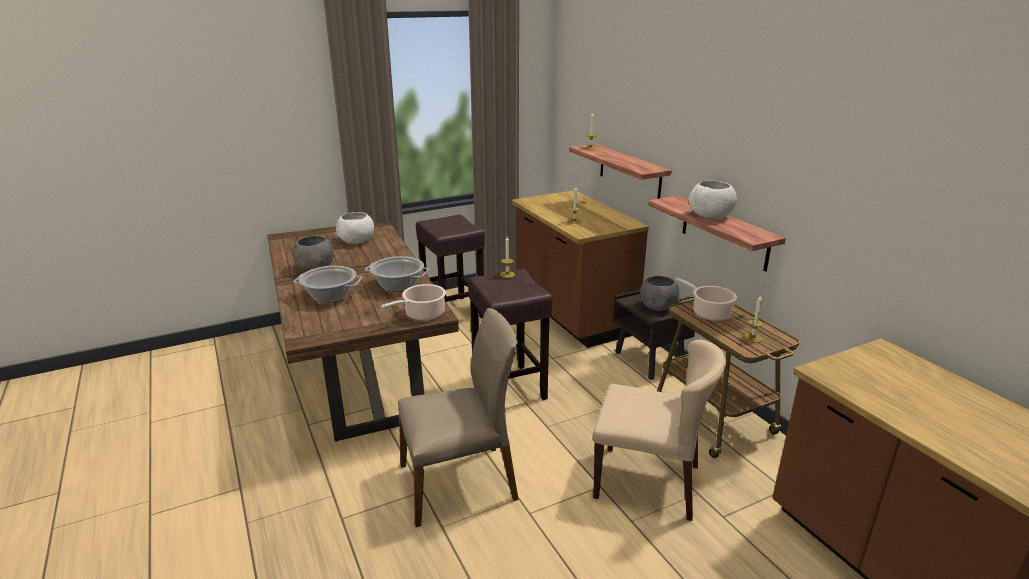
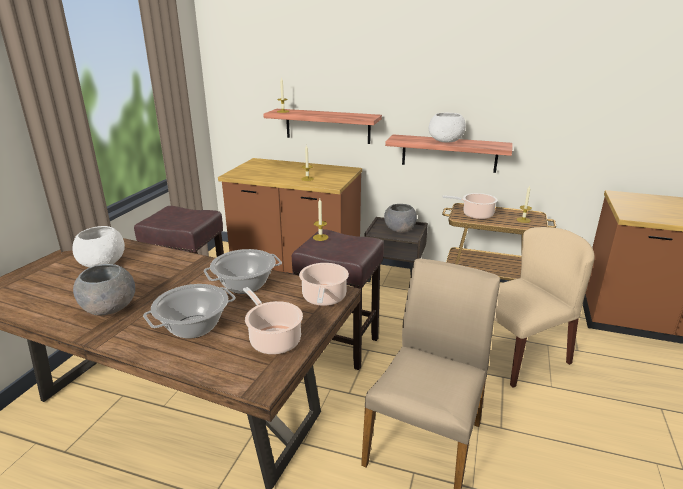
camera: 45 degrees left, 0 degrees up
none -> cooking pot [243,287,303,354]

